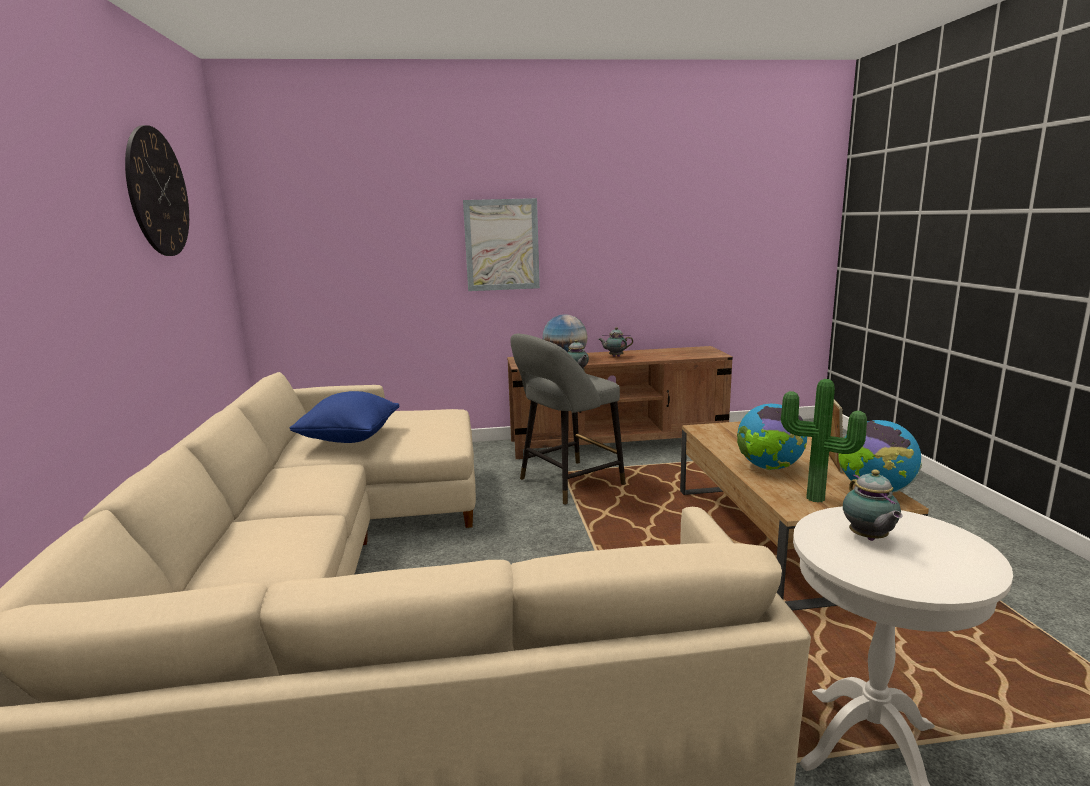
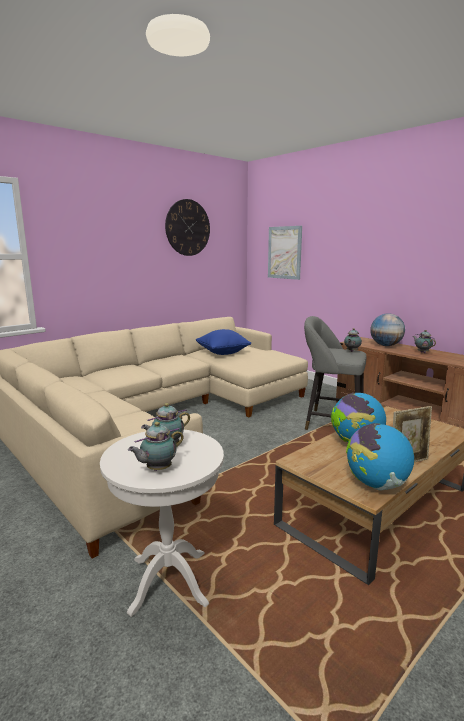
camera: 55 degrees right, 0 degrees up
picture [463,198,540,291] -> picture moved to [268,226,302,280]
potted plant [781,379,867,503] -> none
none -> teapot [128,422,184,471]

